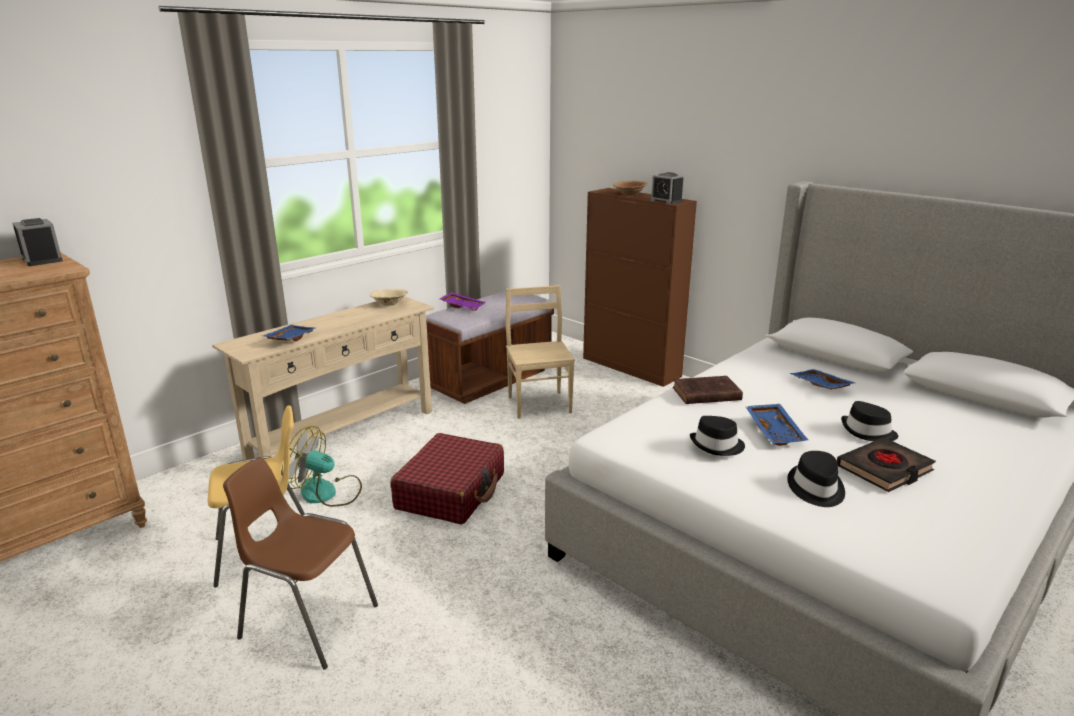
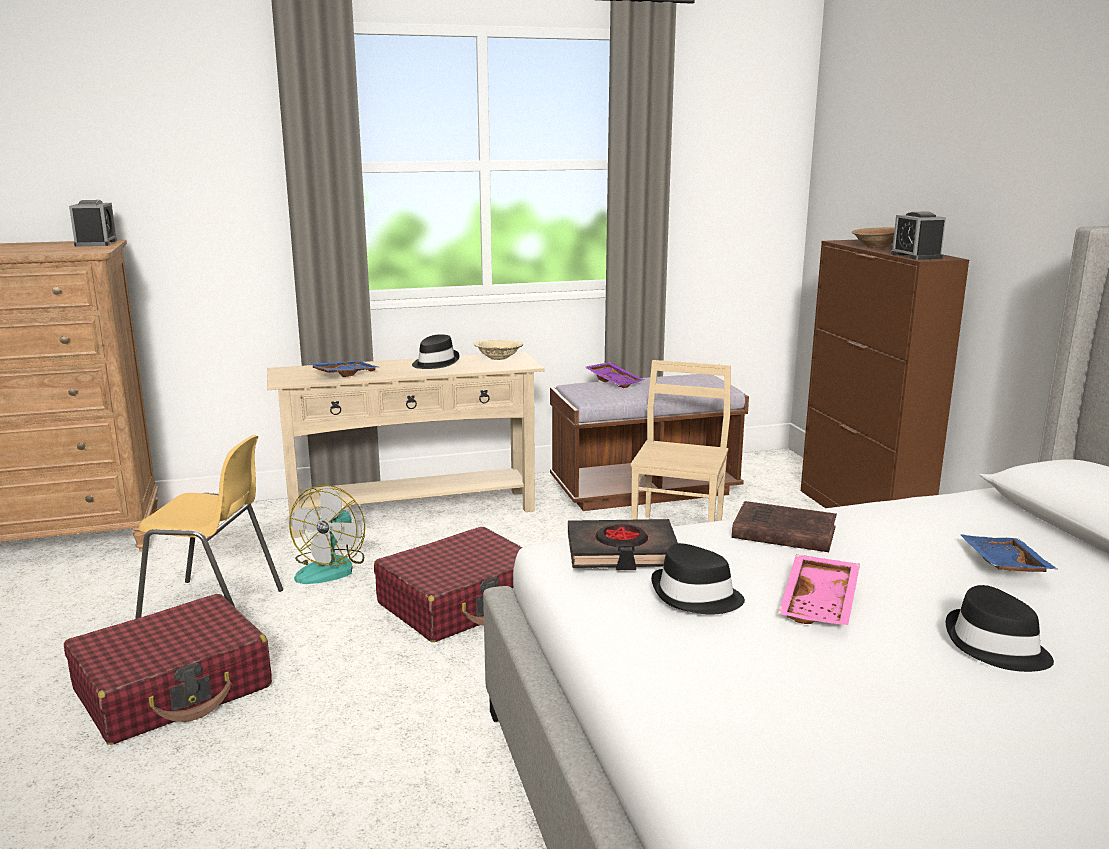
camera: 30 degrees right, 5 degrees down
brown chair [223,458,378,669] -> red suitcase [64,594,272,745]
fan [282,426,362,507] -> fan turned 120 degrees counterclockwise [289,485,365,584]
blue tray [745,404,808,446] -> pink tray [778,555,860,625]
black hat [787,451,845,507] -> black hat moved to [412,334,460,369]
black book [837,437,936,492] -> black book moved to [568,519,678,570]

